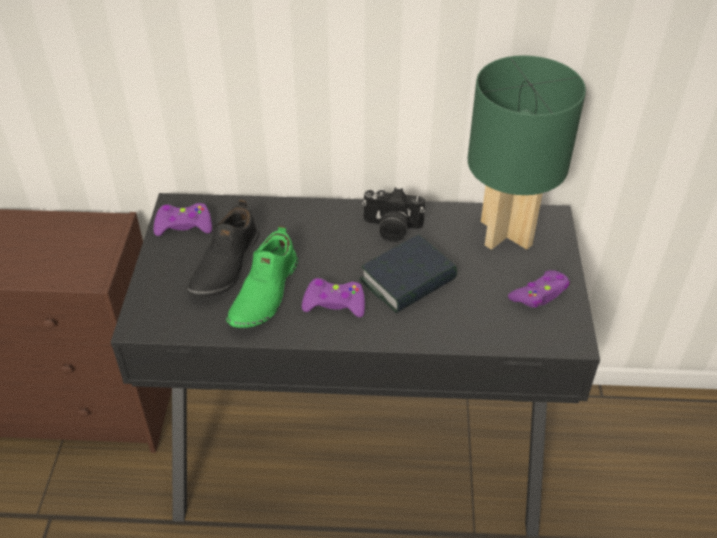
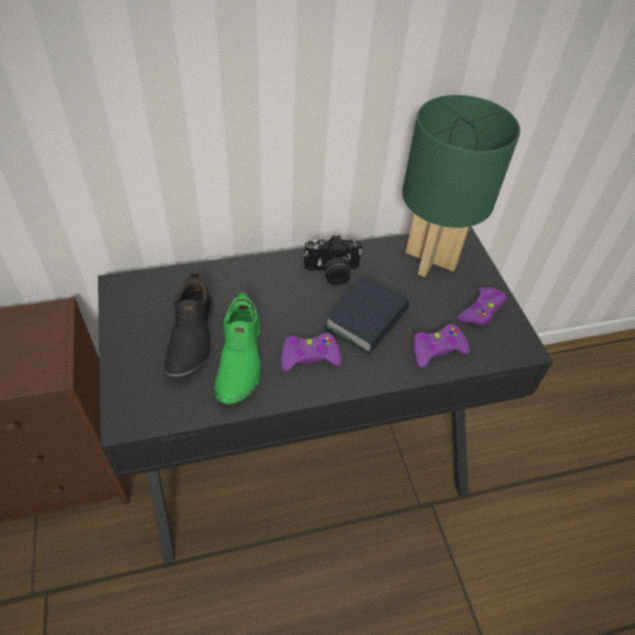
camera: 20 degrees left, 5 degrees up
purple game controller [154,203,212,236] -> purple game controller moved to [413,324,470,368]

